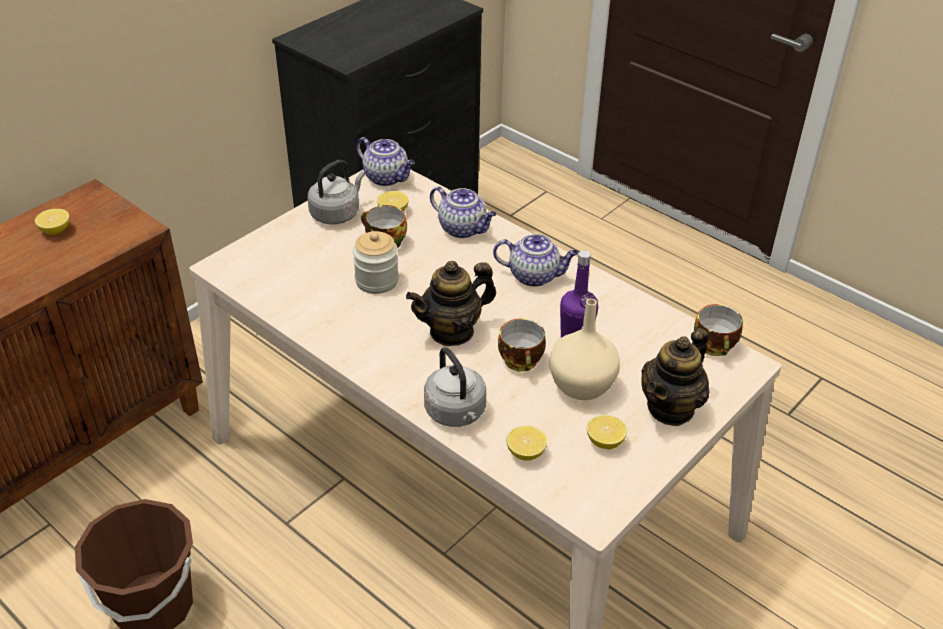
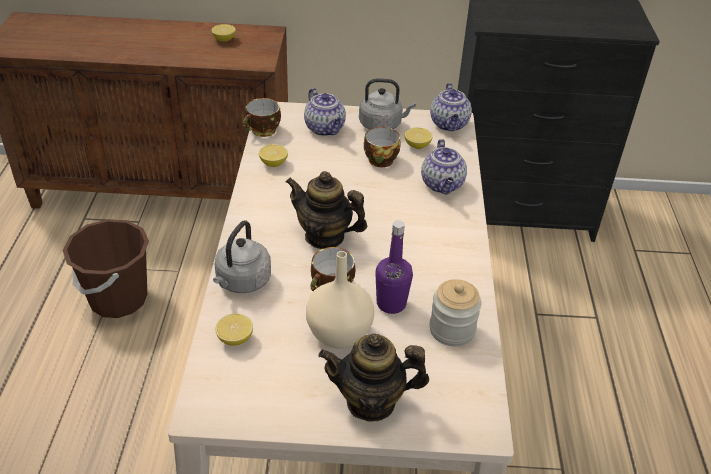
camera: 50 degrees right, 0 degrees up
jar [353,231,399,294] -> jar moved to [429,279,481,346]
teapot [493,234,579,287] -> teapot moved to [304,88,346,136]
lemon [587,415,627,449] -> lemon moved to [259,144,288,167]
cup [694,304,743,356] -> cup moved to [243,98,281,137]

